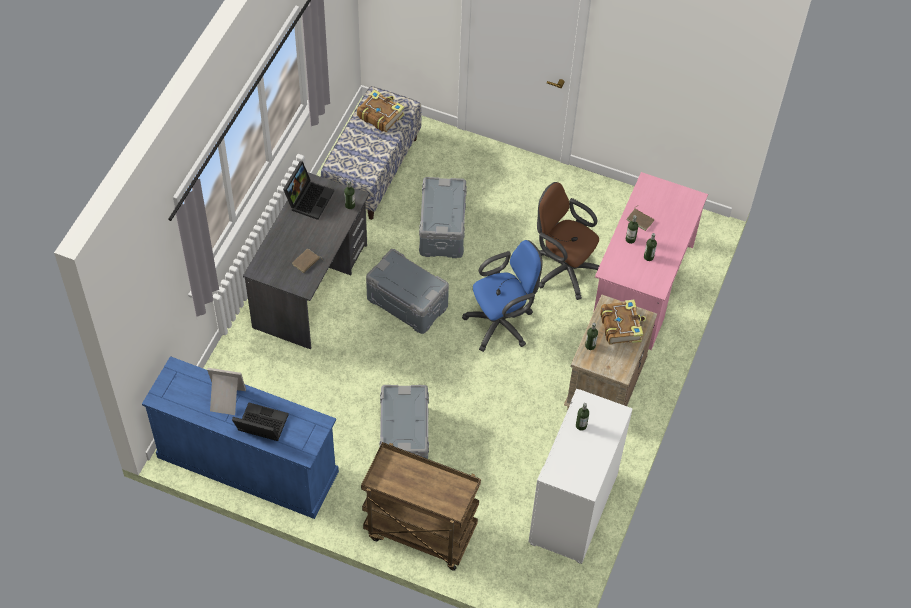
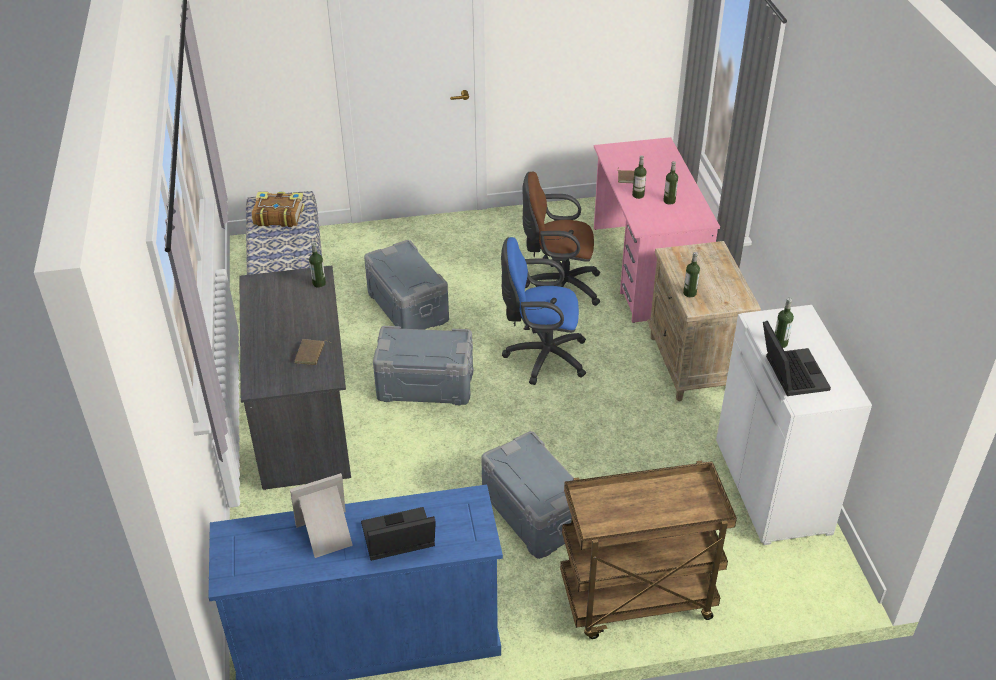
camera: 30 degrees left, 15 degrees down
laptop [283,161,334,220] -> laptop moved to [763,321,831,396]
blue office chair [462,240,543,352] -> blue office chair turned 120 degrees counterclockwise [501,237,586,385]
book [600,299,646,345] -> none

